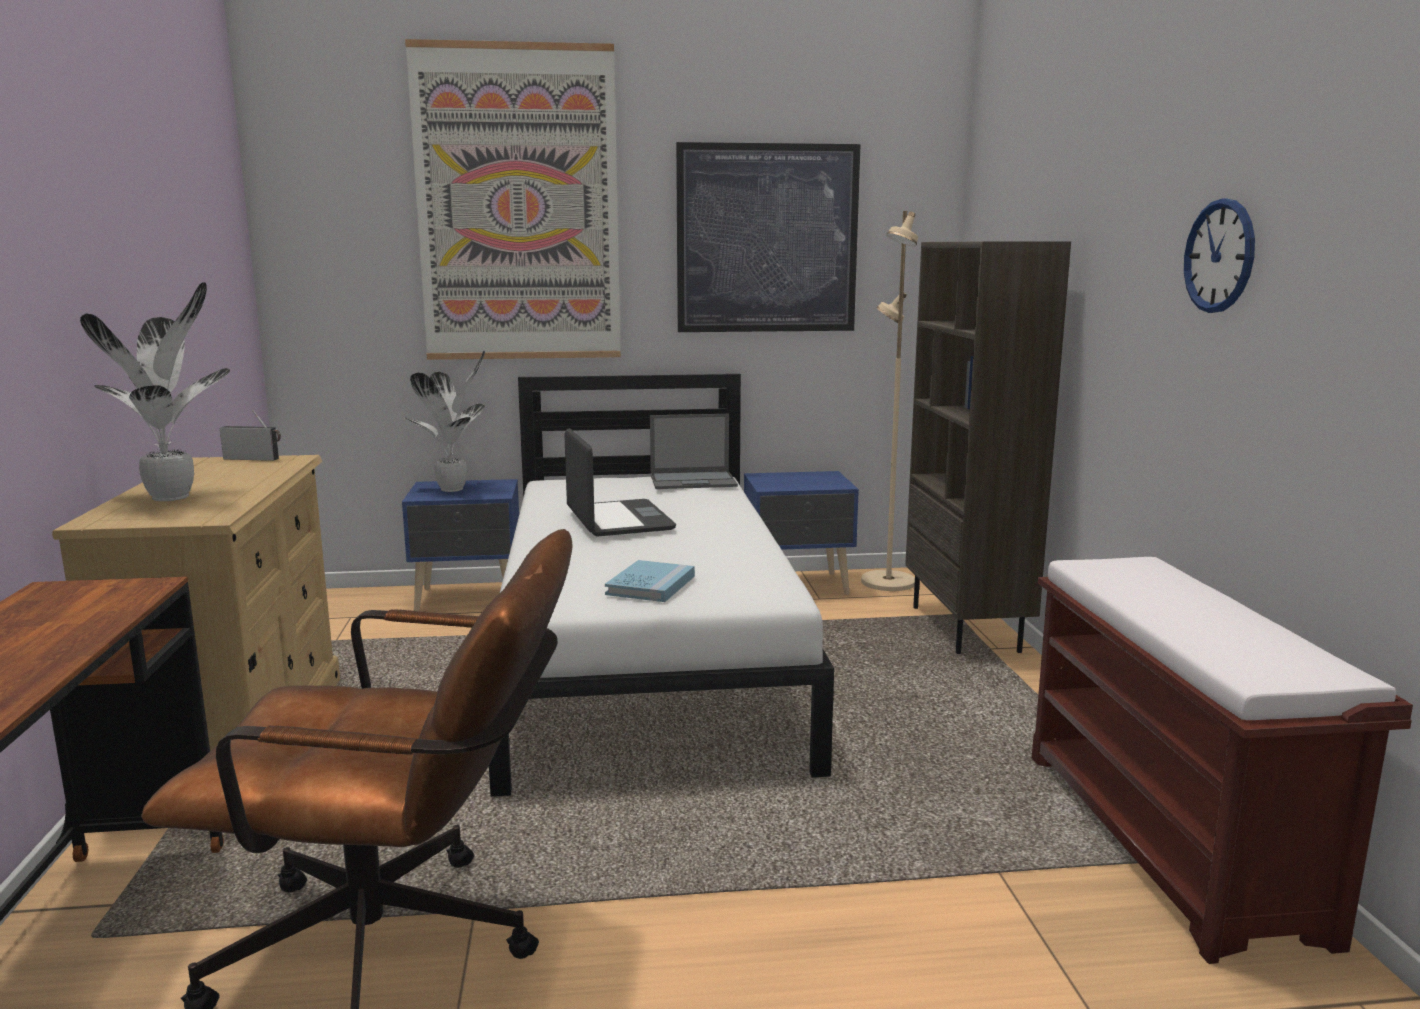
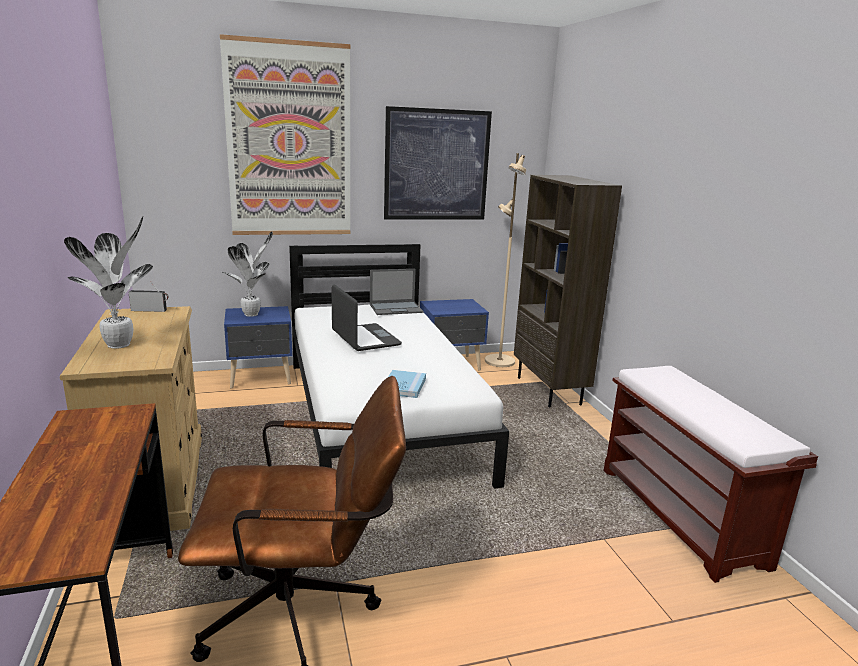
camera: 10 degrees left, 5 degrees up
wall clock [1184,198,1255,313] -> none

